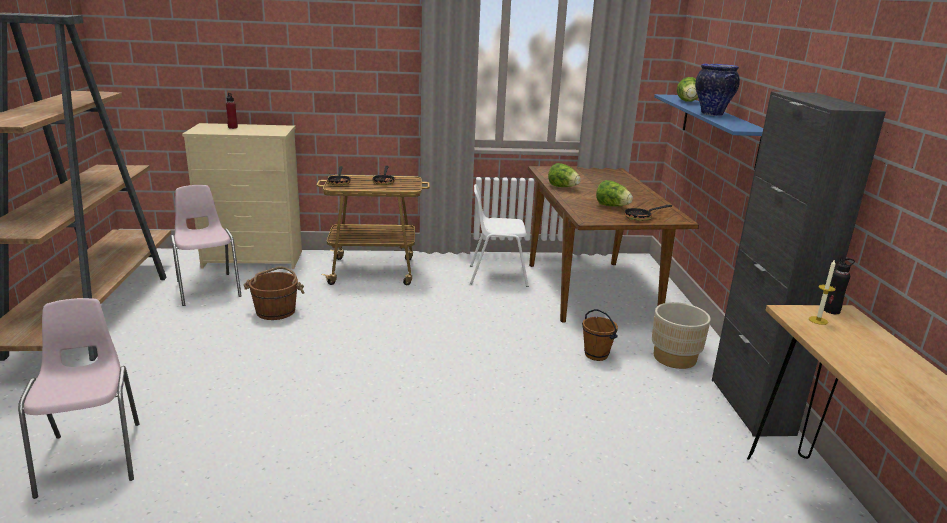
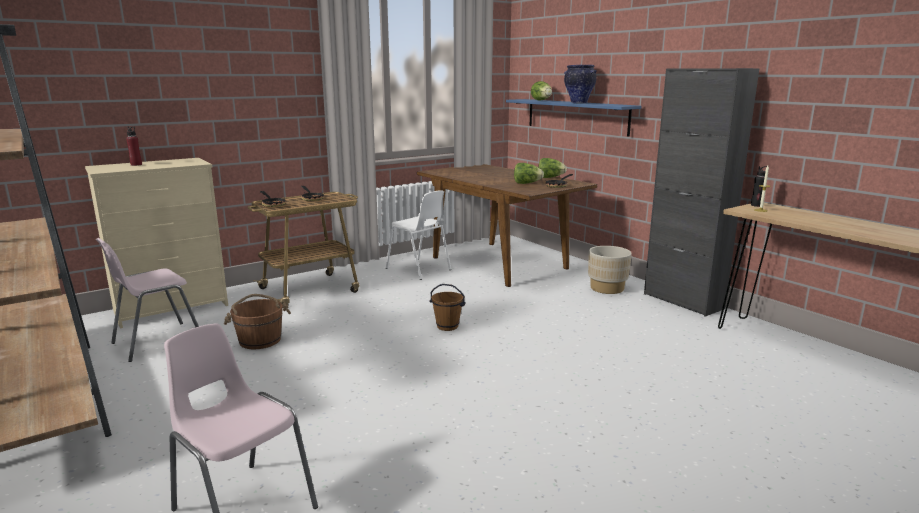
camera: 30 degrees left, 5 degrees down
pink chair [171,185,242,306] -> pink chair turned 75 degrees counterclockwise [96,238,199,362]
white chair [470,184,529,287] -> white chair turned 105 degrees counterclockwise [386,190,451,280]
lettuce [548,163,581,187] -> lettuce moved to [538,158,567,178]
brown bucket [582,309,618,361] -> brown bucket moved to [430,284,466,331]

